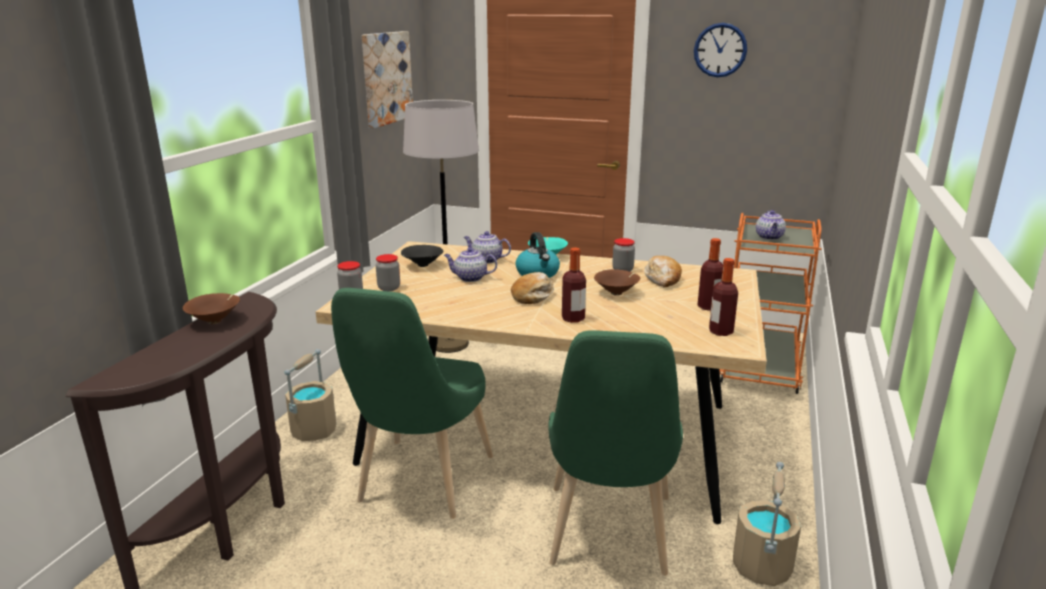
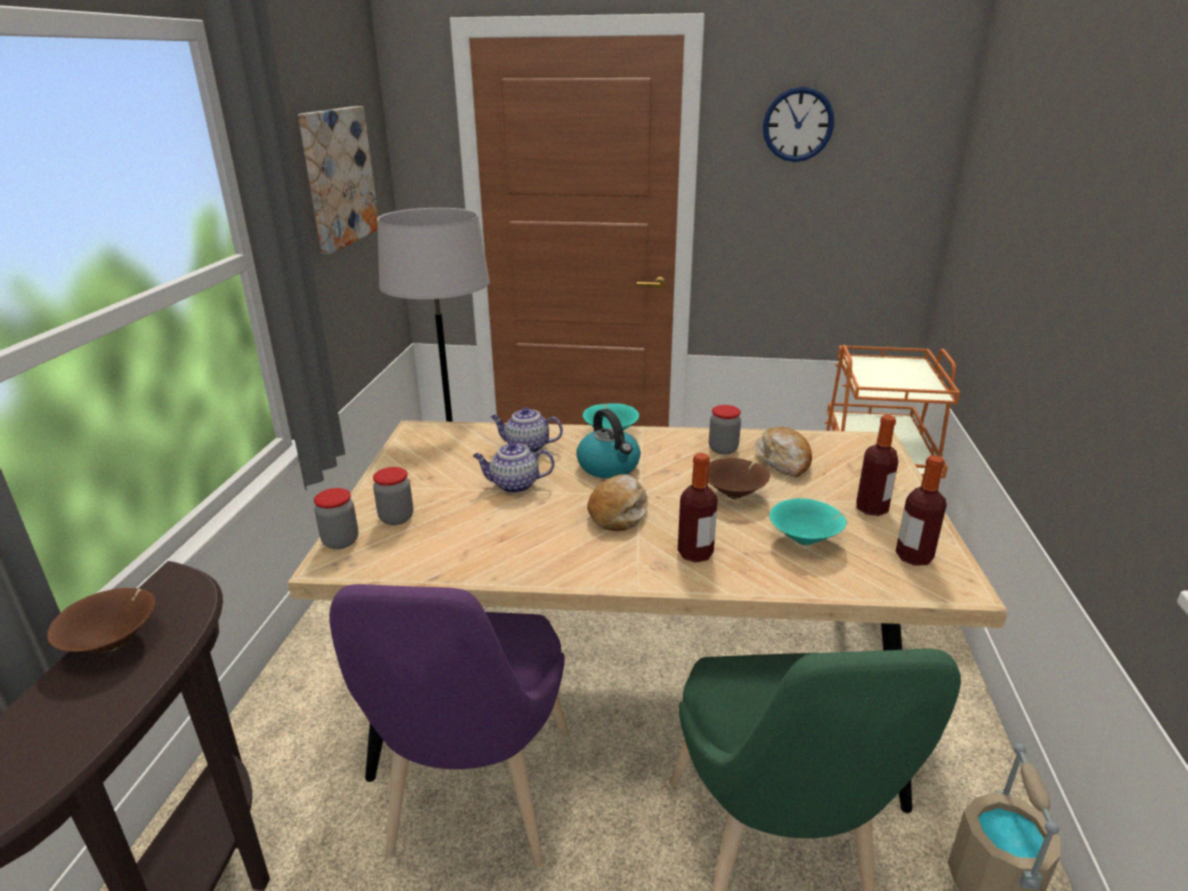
camera: 10 degrees left, 5 degrees up
beige bucket [285,349,336,441] -> none
green chair [331,288,493,519] -> purple chair [329,584,569,867]
black bowl [401,245,443,267] -> none
teapot [756,210,786,240] -> none
none -> turquoise bowl [769,498,847,546]

